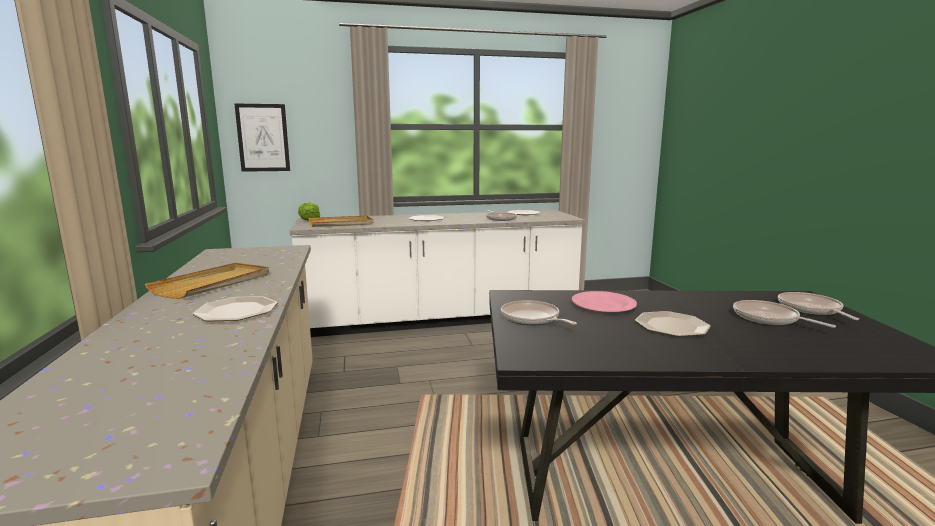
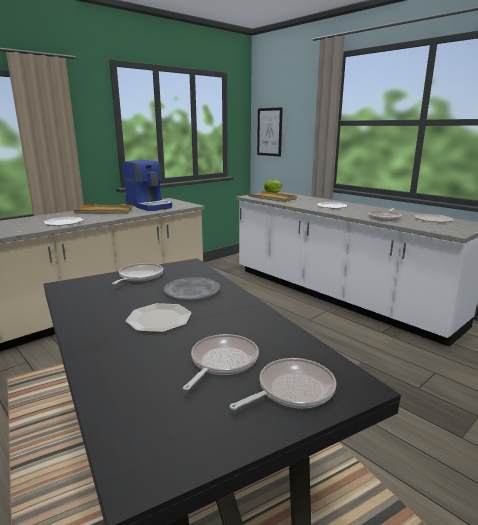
camera: 60 degrees right, 5 degrees up
pink plate [572,291,637,312] -> grey plate [164,277,220,299]
none -> coffee machine [122,160,172,211]

